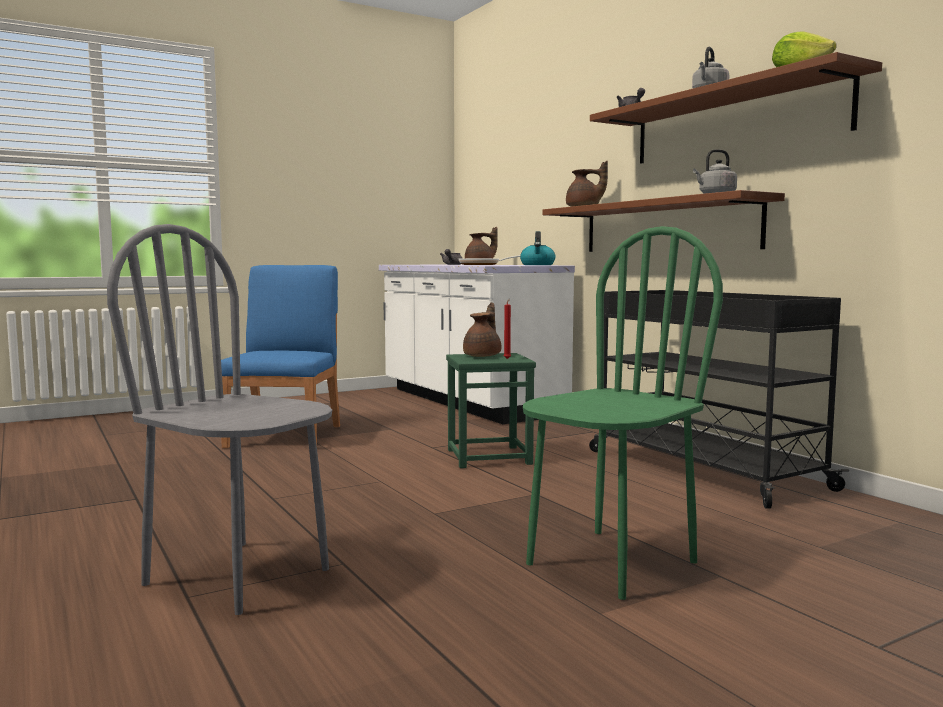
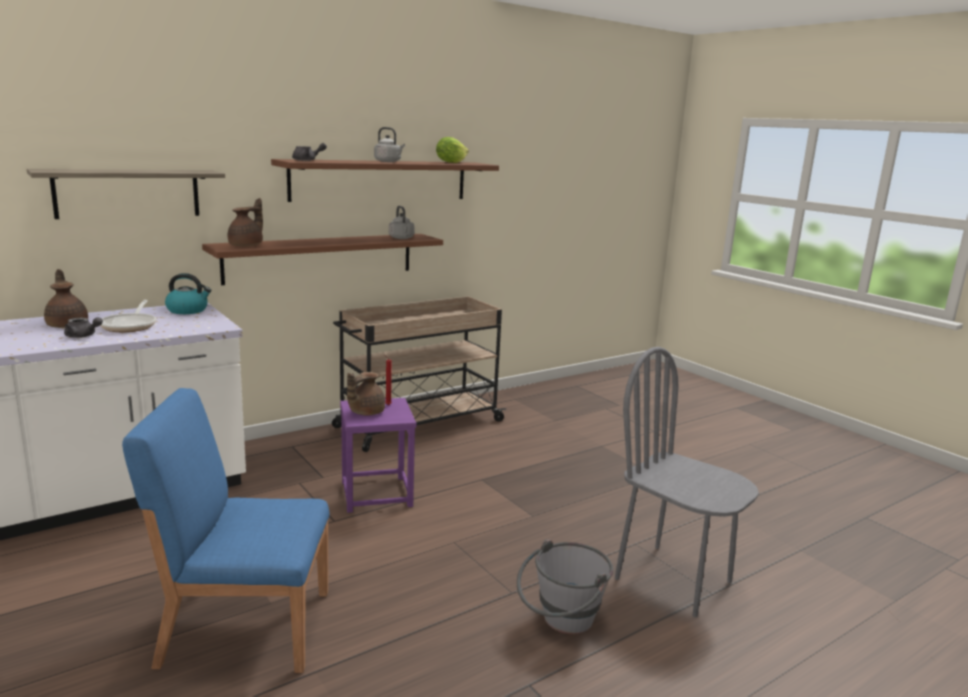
camera: 95 degrees left, 10 degrees up
grey chair [107,224,332,615] -> grey chair turned 105 degrees clockwise [615,347,759,617]
green stool [446,353,536,468] -> purple stool [340,398,416,513]
brown teapot [463,303,501,357] -> brown teapot turned 75 degrees counterclockwise [347,372,385,415]
green chair [523,226,723,600] -> none
black cart [589,290,849,509] -> beige cart [332,296,506,452]
none -> shelf [27,169,225,219]
none -> grey bucket [517,539,613,634]

